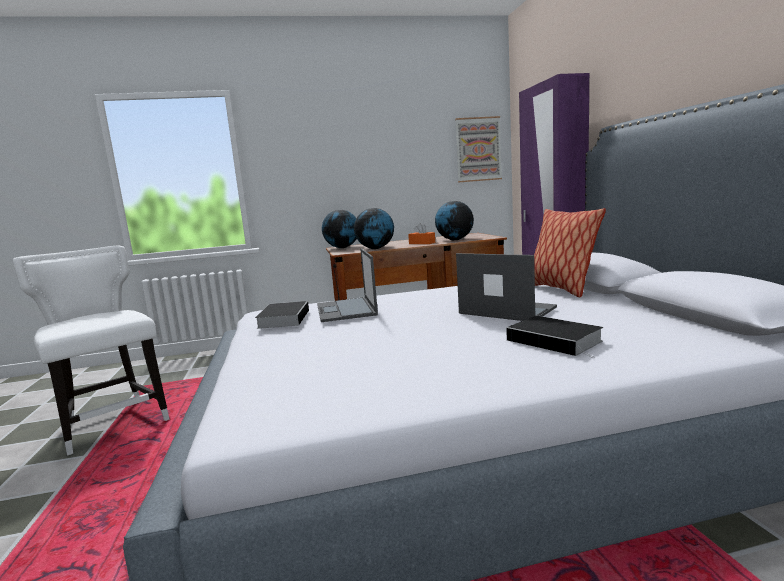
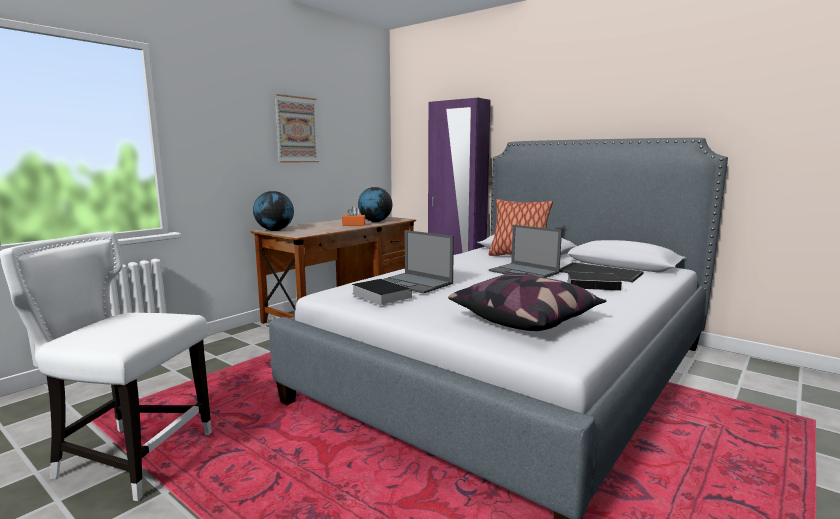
camera: 40 degrees left, 0 degrees up
globe [354,208,394,249] -> none
picture [455,116,502,182] -> picture moved to [274,94,319,163]
laptop [456,253,557,321] -> laptop turned 135 degrees counterclockwise [489,225,562,278]
none -> pillow [448,273,607,331]
none -> tray [560,262,644,282]

